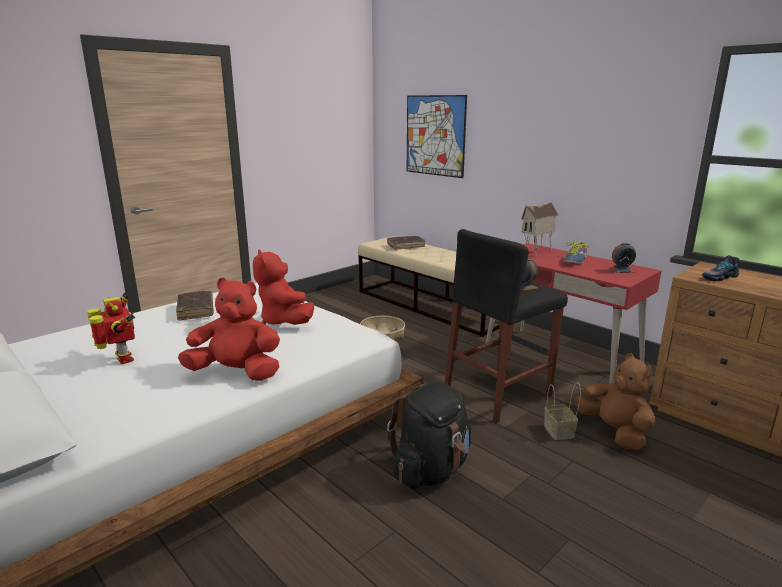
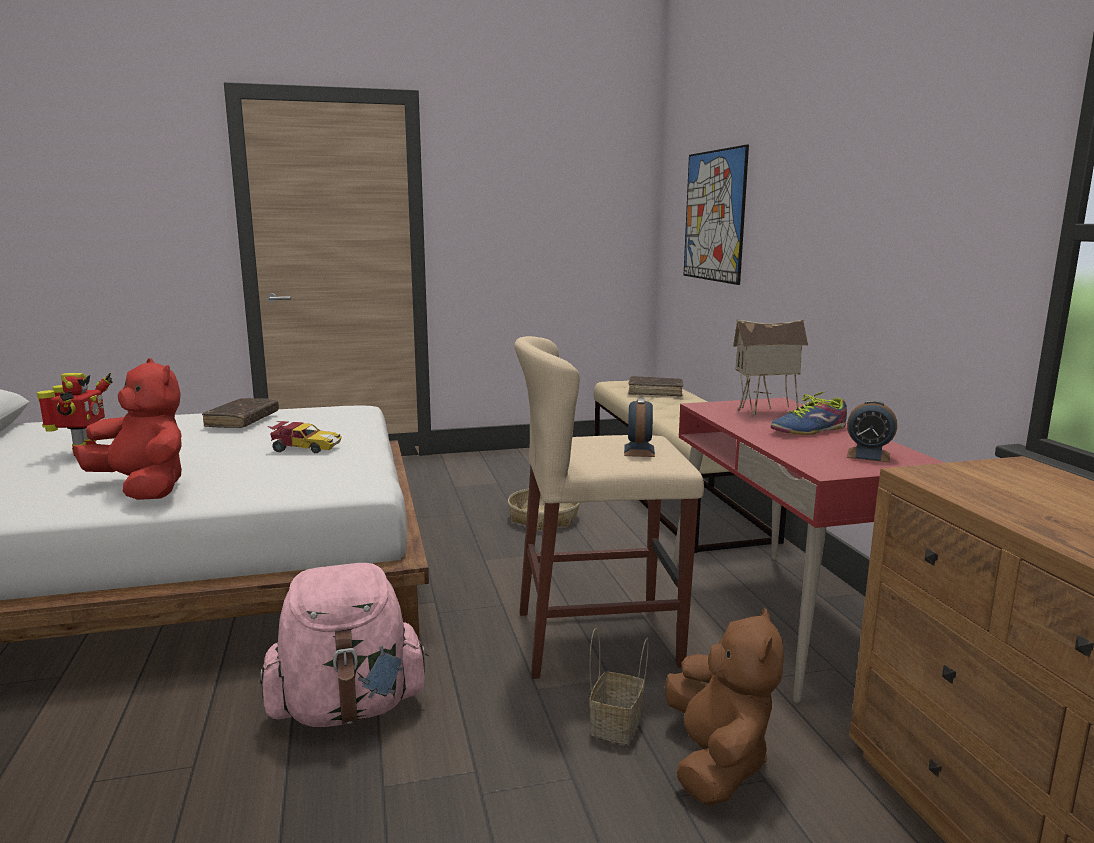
camera: 30 degrees right, 5 degrees down
red plush toy [253,249,314,325] -> toy car [268,421,342,453]
black backpack [387,382,471,489] -> pink backpack [260,563,429,727]
black stool [445,229,568,423] -> beige stool [514,336,704,679]
shoe [702,255,739,281] -> none

